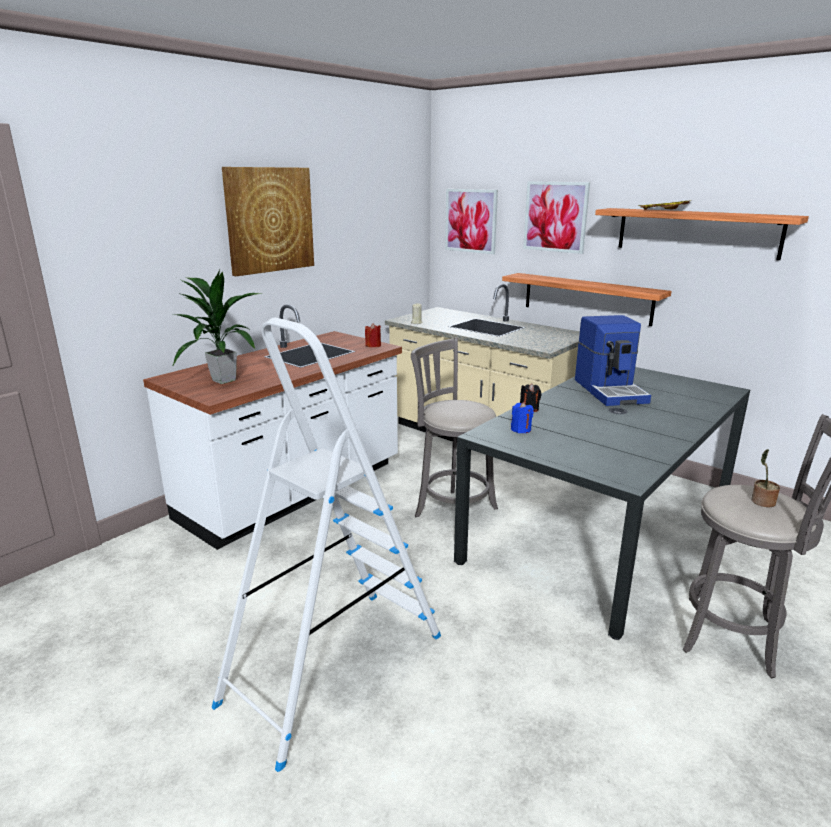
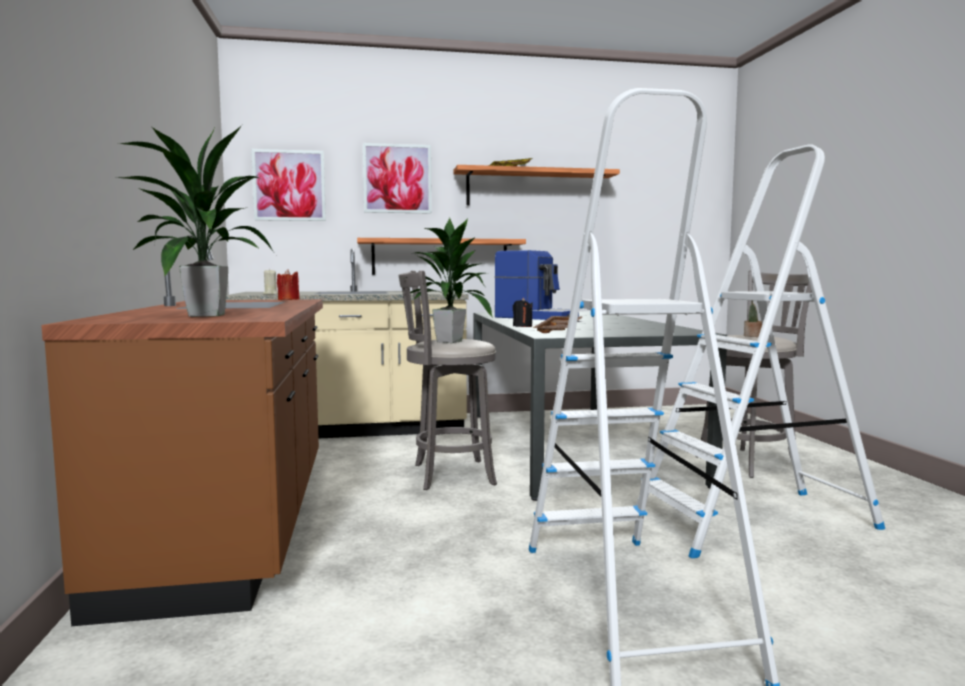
camera: 50 degrees left, 15 degrees down
white counter [143,304,402,550] -> brown counter [41,237,323,626]
picture [222,167,314,276] -> none
blue candle [511,402,534,433] -> brown tray [533,316,582,333]
none -> potted plant [402,218,493,343]
none -> white step ladder [635,144,885,558]

